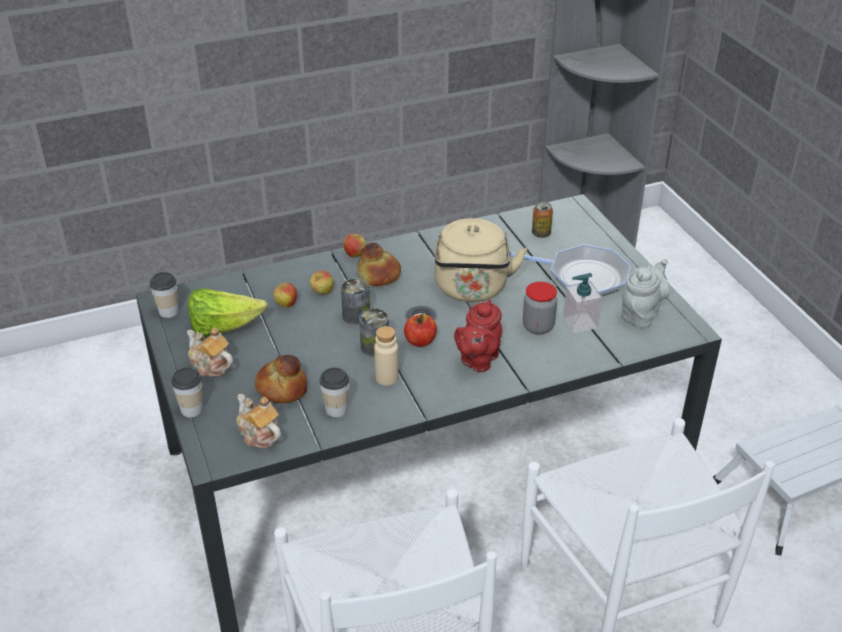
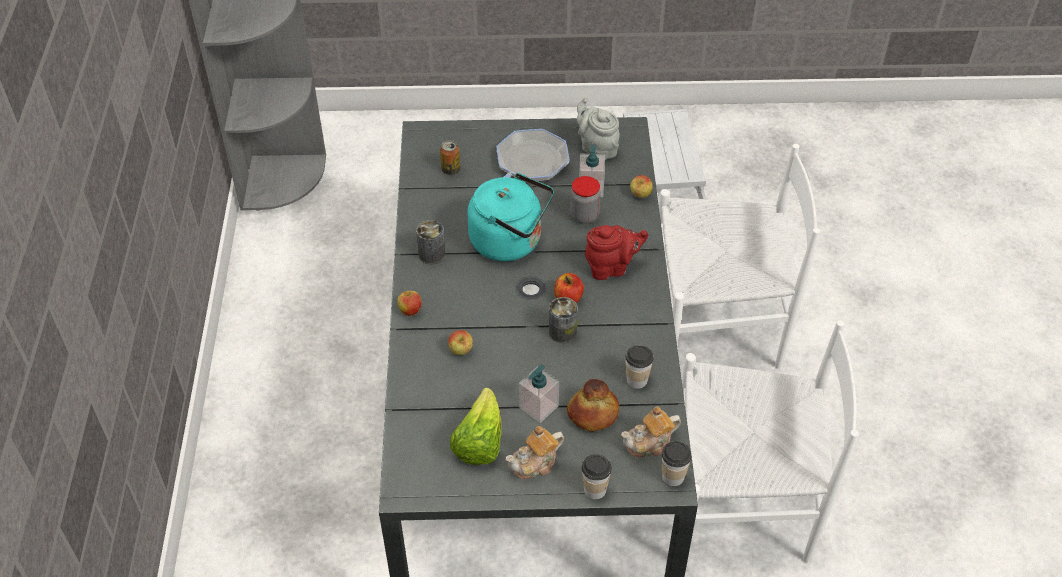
camera: 70 degrees left, 10 degrees up
cup [149,272,178,318] -> cup moved to [662,441,692,486]
apple [273,283,297,308] -> apple moved to [630,175,653,198]
can [341,278,370,325] -> can moved to [416,220,445,264]
bread [357,242,401,286] -> none
beige bottle [374,326,399,386] -> none
beige kettle [434,218,527,302] -> turquoise kettle [468,173,554,261]
red teapot [454,299,502,372] -> red teapot turned 60 degrees counterclockwise [585,225,648,280]
none -> soap dispenser [519,364,559,423]

